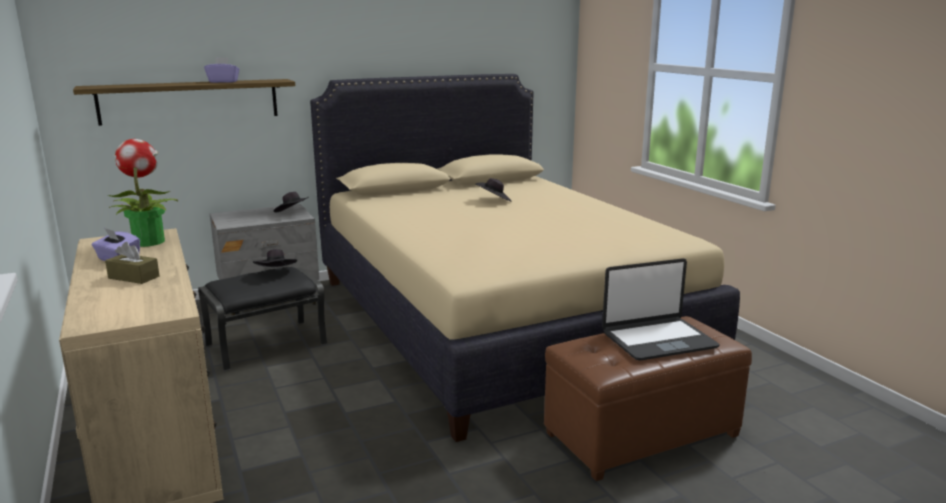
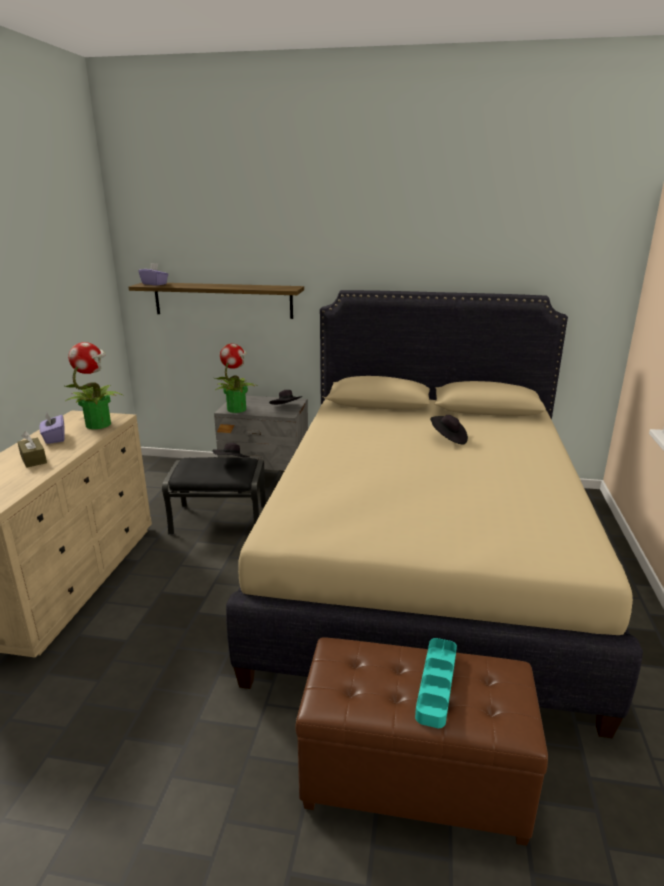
camera: 35 degrees right, 5 degrees up
purple tissue box [204,57,240,83] -> purple tissue box moved to [138,263,168,286]
laptop [602,258,720,361] -> turquoise tray [415,638,457,728]
none -> potted plant [214,344,257,413]

